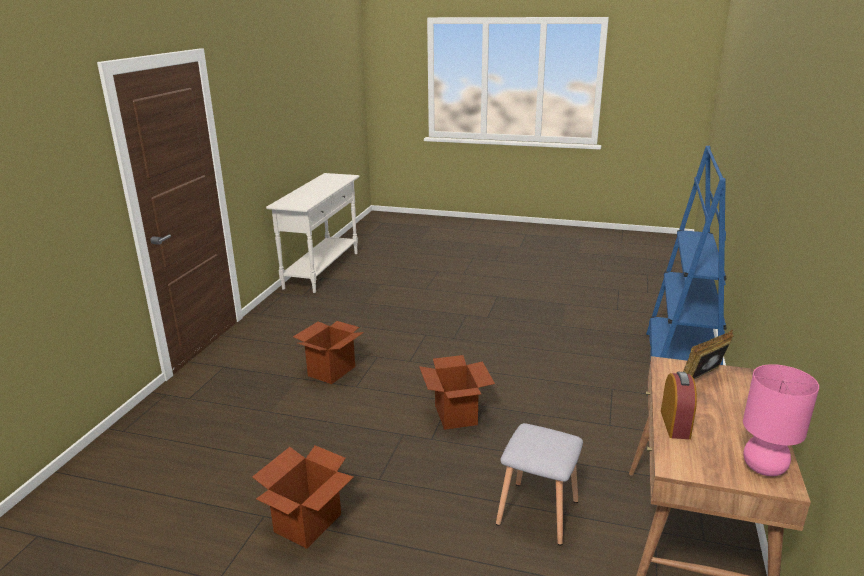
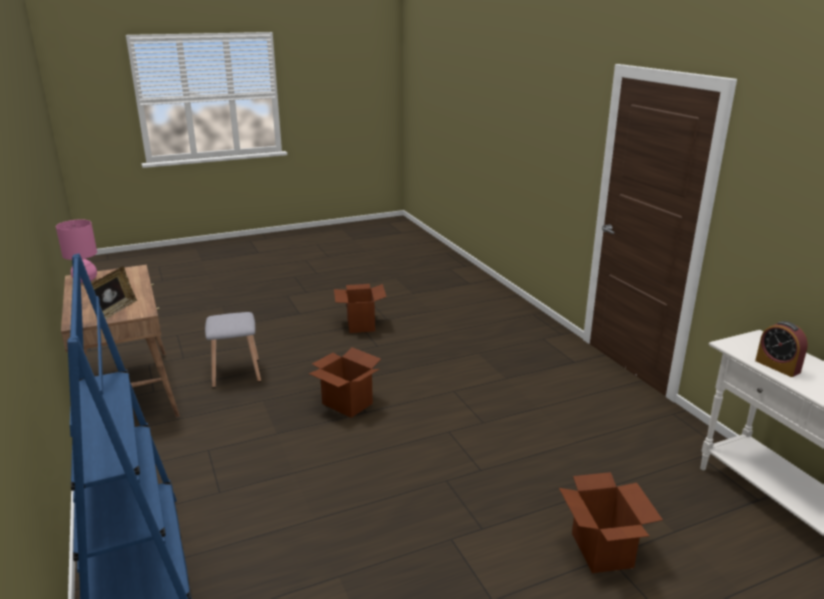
camera: 140 degrees right, 0 degrees up
cardboard box [293,321,364,384] -> cardboard box moved to [559,472,663,573]
alarm clock [661,372,697,439] -> alarm clock moved to [755,321,808,377]

